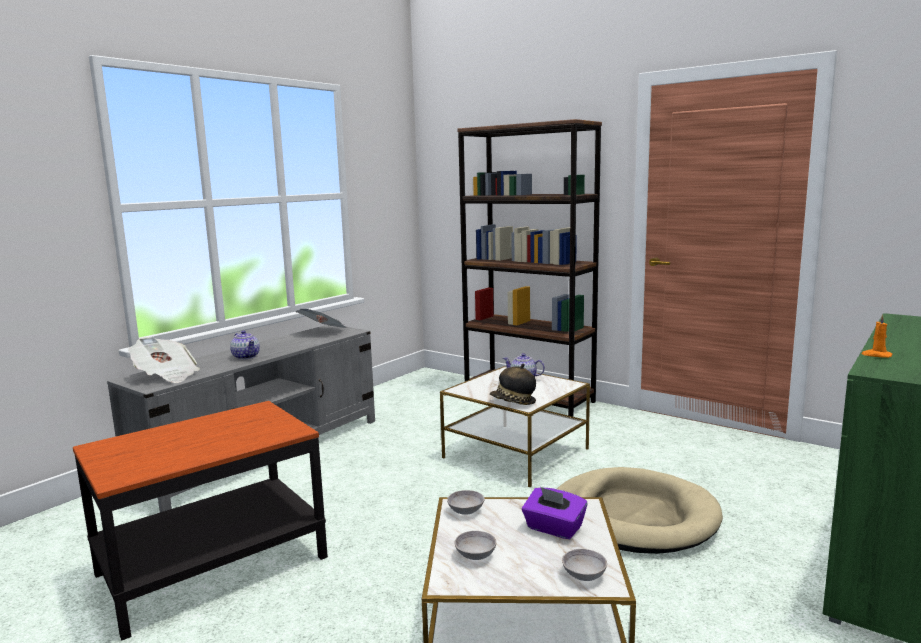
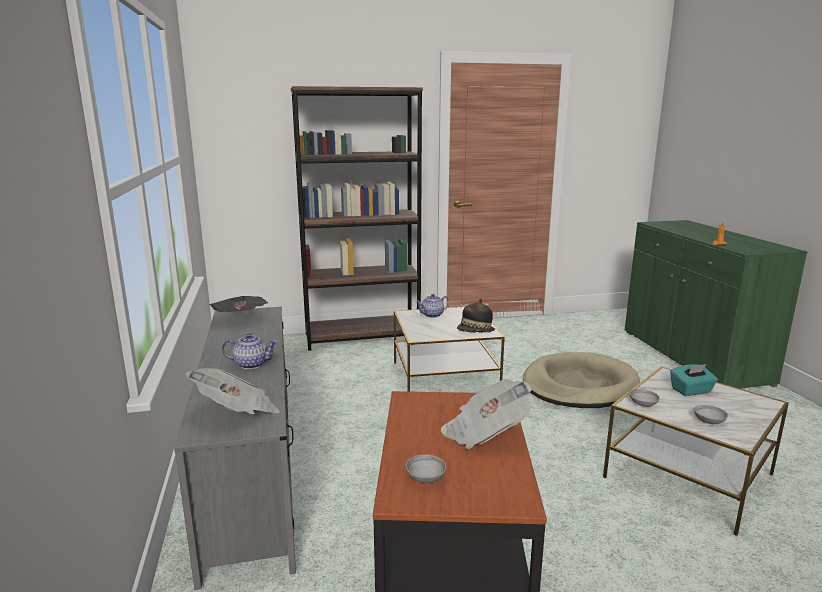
camera: 50 degrees left, 5 degrees up
purple tissue box [522,487,588,539] -> turquoise tissue box [670,364,718,396]
grey bowl [562,549,607,581] -> grey bowl moved to [406,454,446,483]
none -> newspaper [441,379,532,449]

